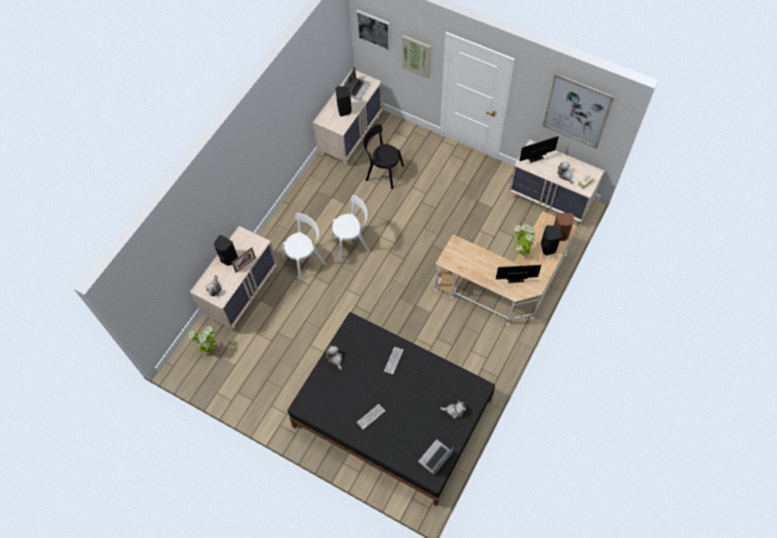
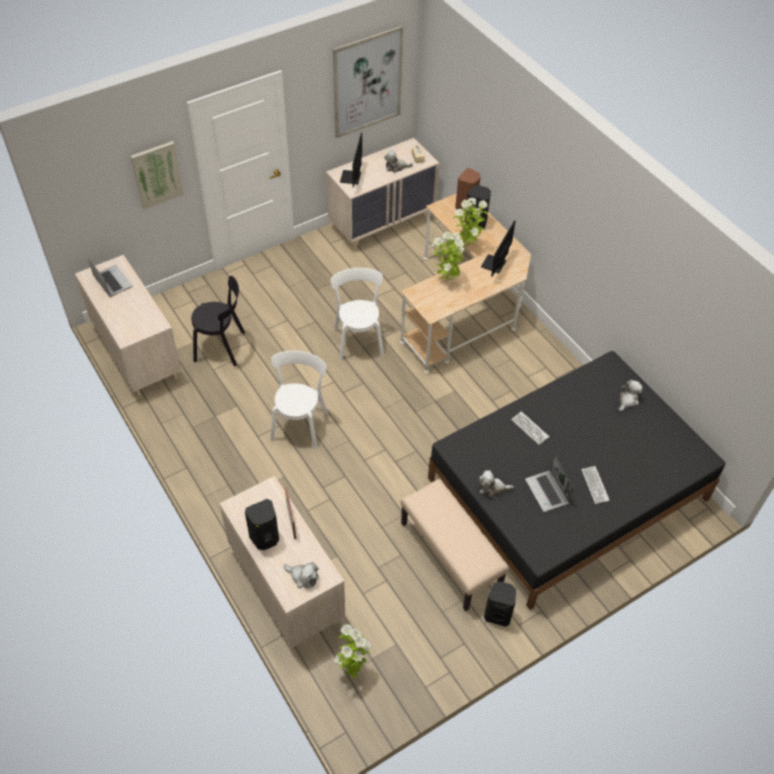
camera: 65 degrees left, 10 degrees down
white chair [282,213,326,280] -> white chair moved to [331,268,384,360]
black speaker [335,86,352,116] -> black speaker moved to [484,581,516,627]
picture [356,10,391,51] -> none
black chair [364,124,404,189] -> black chair turned 135 degrees counterclockwise [191,276,245,366]
laptop [418,439,454,475] -> laptop moved to [525,455,574,512]
none -> beige bench [400,479,509,611]
none -> potted plant [433,232,464,281]

